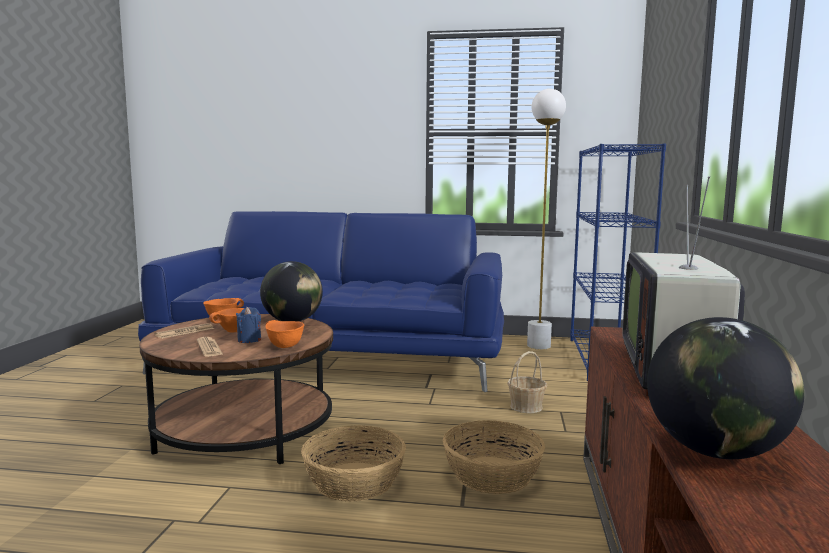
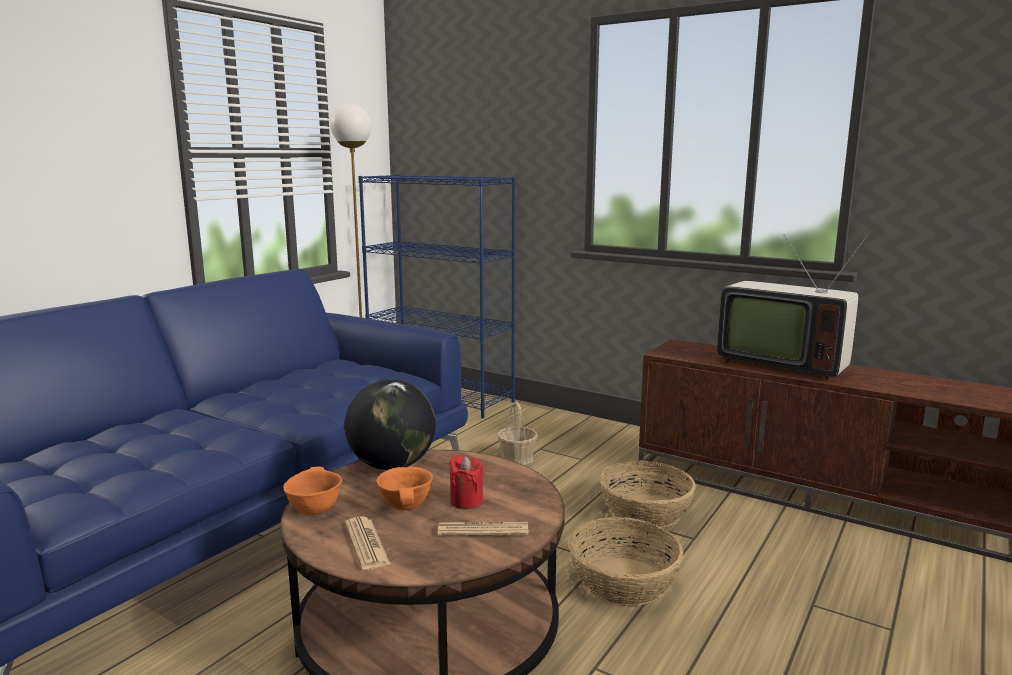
camera: 65 degrees left, 5 degrees up
blue candle [236,307,261,343] -> red candle [449,455,483,509]
orange bowl [265,320,304,348] -> none
globe [647,317,804,459] -> none

